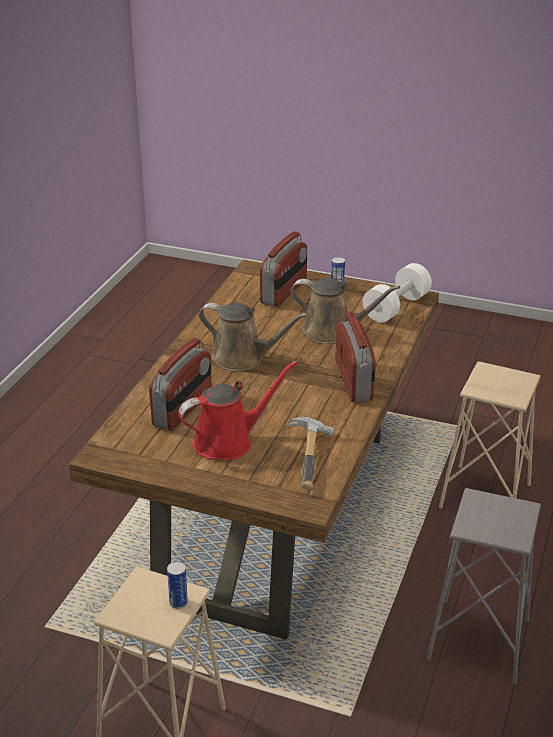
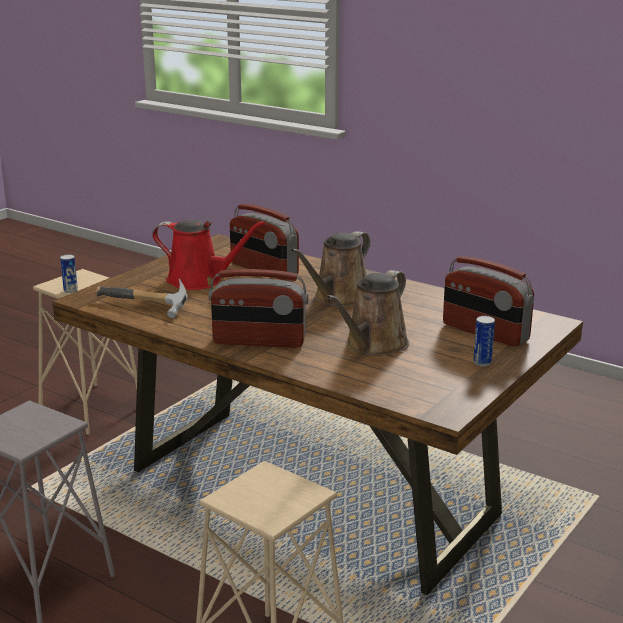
camera: 105 degrees right, 10 degrees down
red watering can [178,361,297,460] -> red watering can turned 60 degrees counterclockwise [152,220,265,290]
white dumbbell [363,263,432,323] -> none

